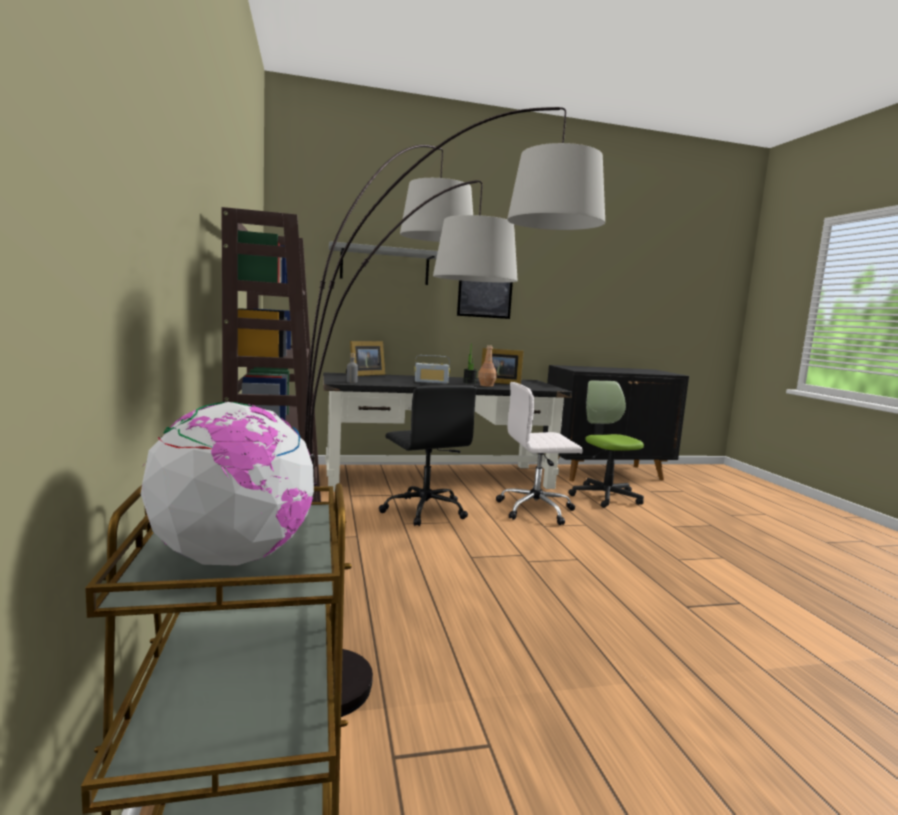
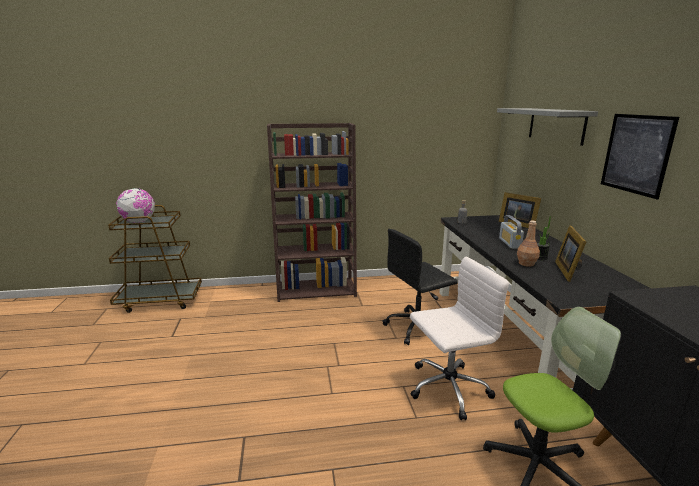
camera: 95 degrees right, 10 degrees up
floor lamp [305,107,605,717] -> none
white office chair [496,382,583,525] -> white office chair turned 75 degrees clockwise [410,257,509,420]

